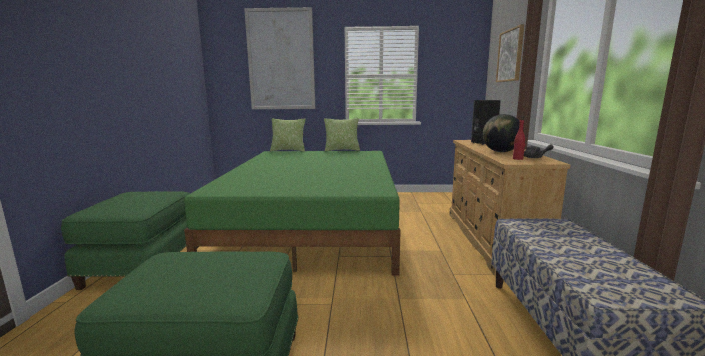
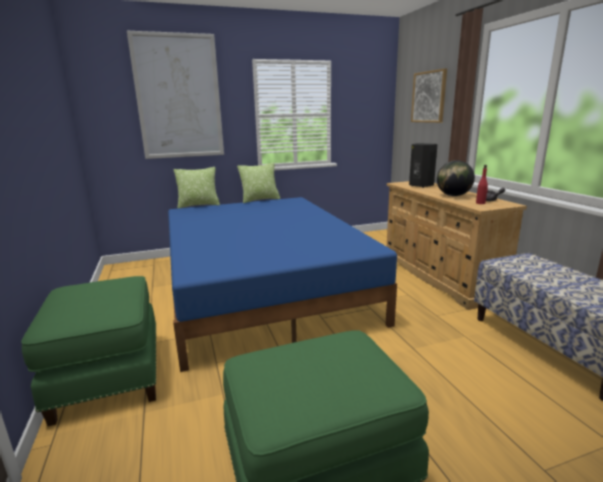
camera: 20 degrees left, 5 degrees up
green bed [184,151,401,275] -> blue bed [168,197,397,372]

